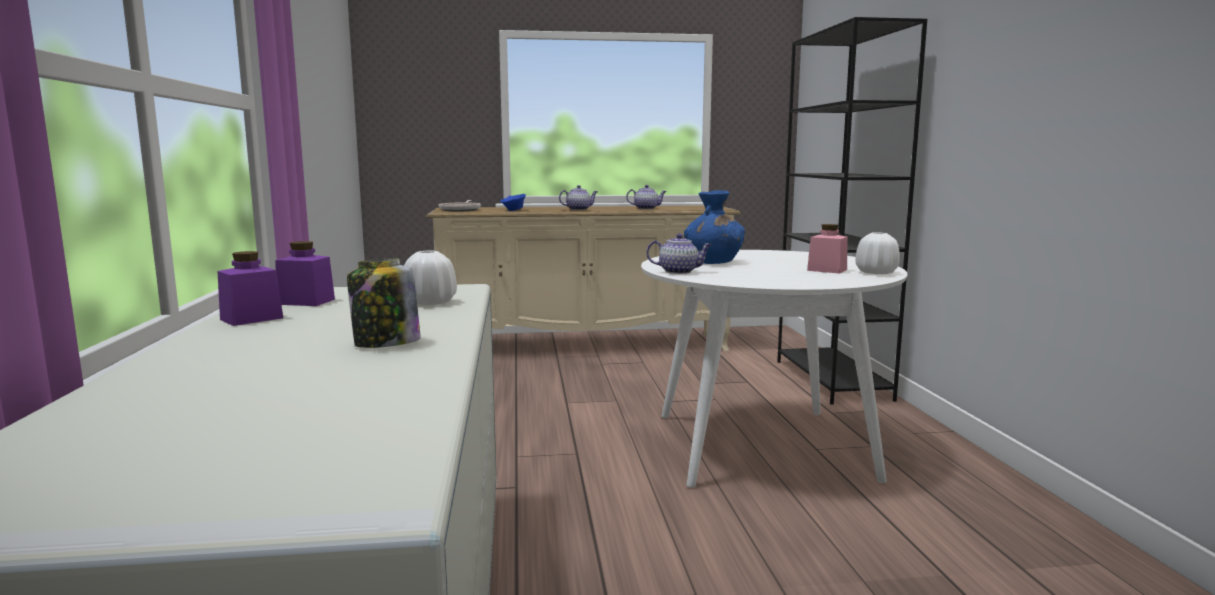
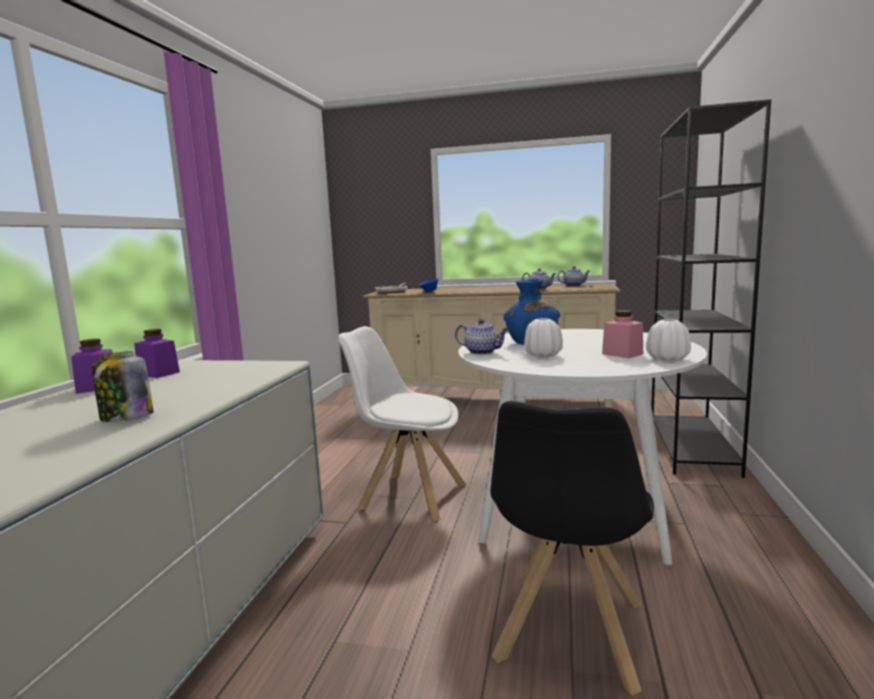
camera: 20 degrees right, 0 degrees up
white vase [404,251,457,305] -> white vase moved to [524,318,563,357]
teapot [559,185,598,210] -> teapot moved to [557,266,590,286]
none -> white chair [338,326,466,522]
none -> black chair [490,401,654,696]

